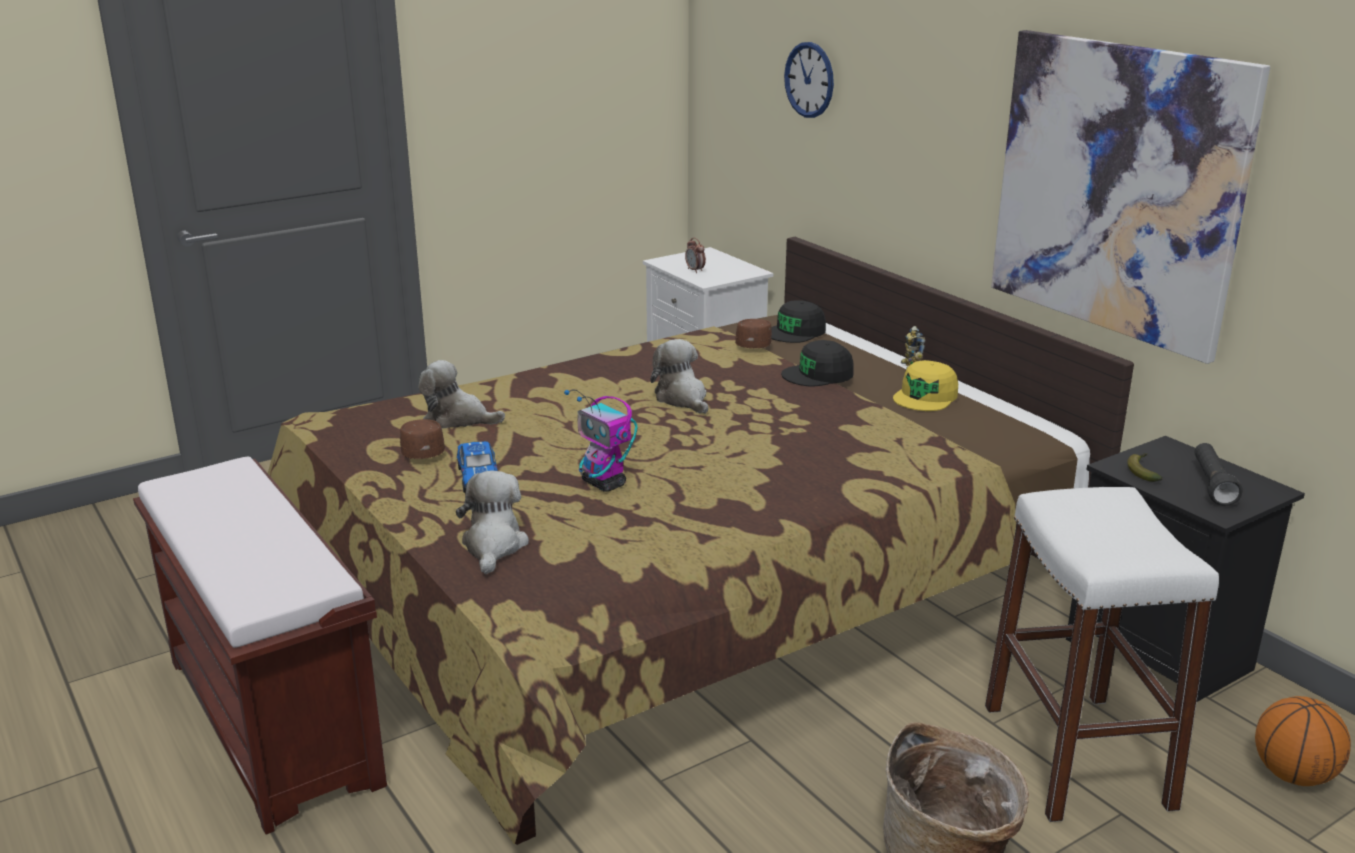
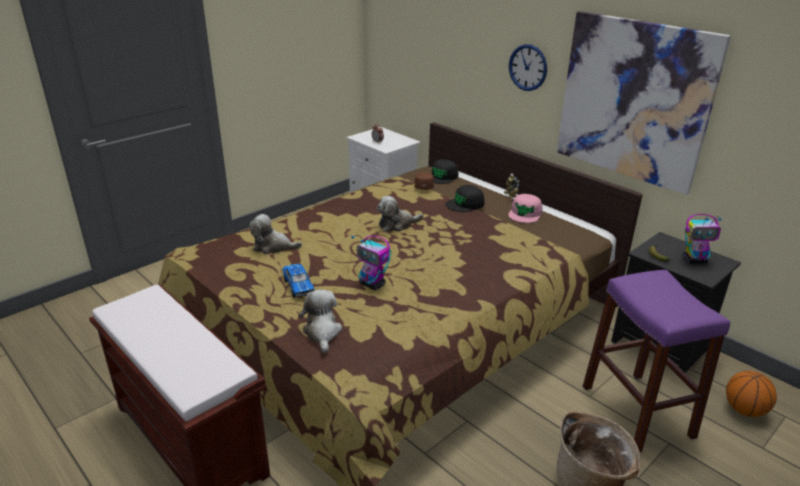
camera: 10 degrees left, 5 degrees up
brown cap [400,419,445,459] -> none
plush toy [650,339,708,414] -> plush toy turned 75 degrees counterclockwise [377,196,423,232]
wall clock [784,42,834,118] -> wall clock moved to [509,44,547,91]
yellow cap [893,360,958,411] -> pink cap [508,194,543,223]
white stool [985,487,1219,822] -> purple stool [583,270,730,452]
black flashlight [1194,443,1242,506] -> toy robot [683,214,721,264]

